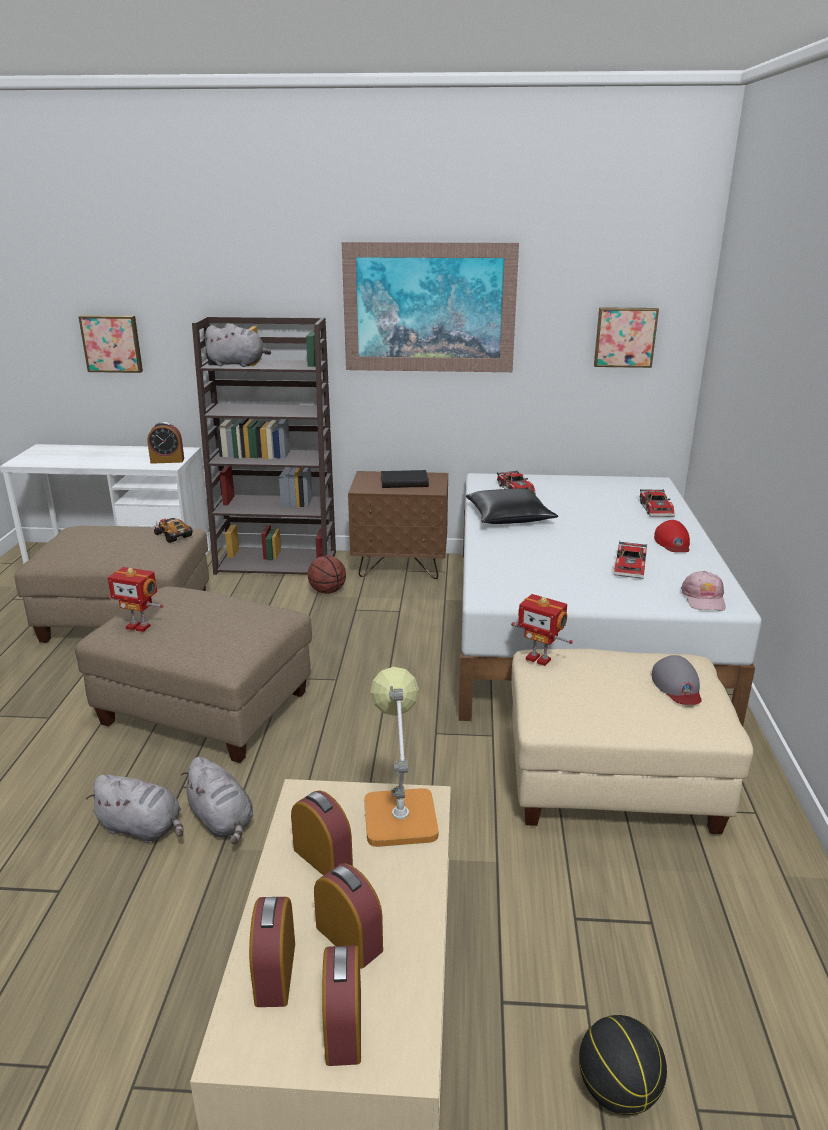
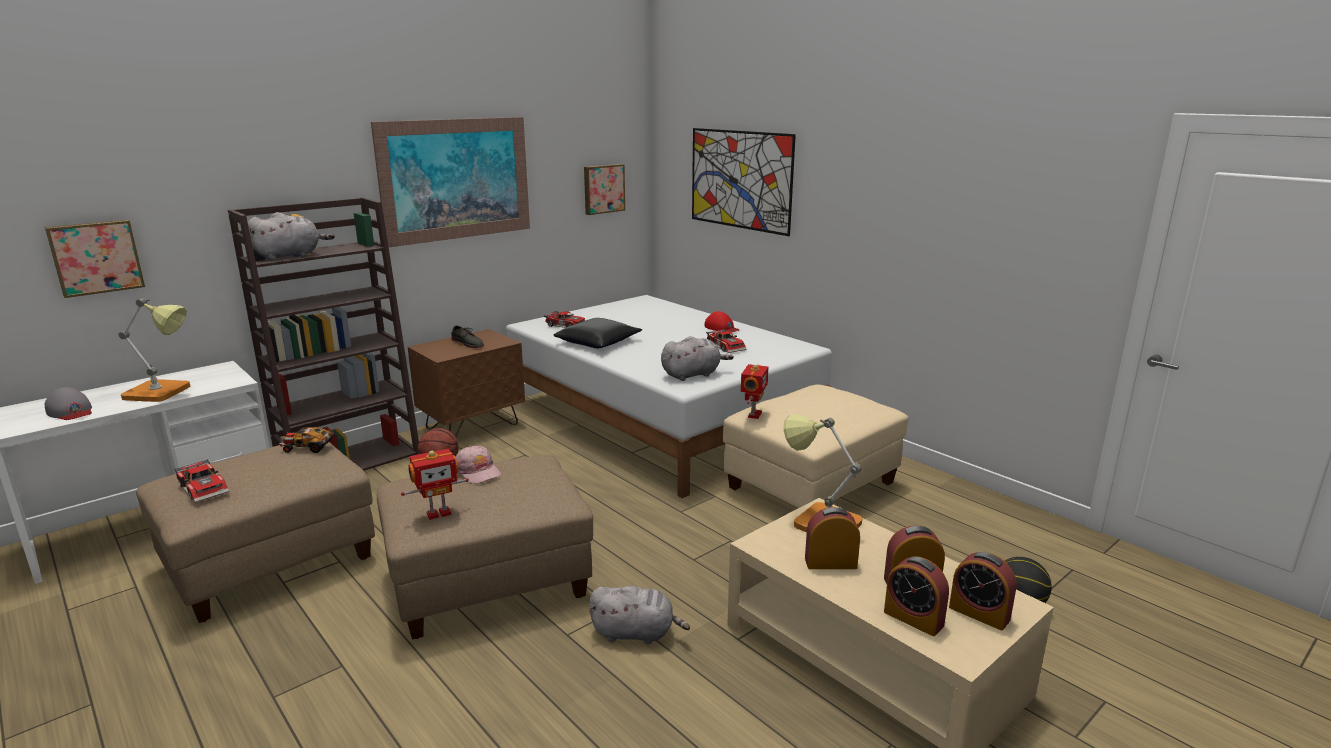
camera: 45 degrees left, 5 degrees down
grey plush toy [86,775,183,843] -> grey plush toy moved to [661,336,734,381]
alarm clock [147,422,184,464] -> none
black book [381,470,429,488] -> grey shoe [451,325,484,348]
toy robot [511,594,573,666] -> toy robot turned 60 degrees counterclockwise [741,364,768,419]
toy car [640,489,675,517] -> toy car moved to [174,459,229,503]
grey cap [652,655,702,705] -> grey cap moved to [45,387,92,420]
pink cap [681,571,726,611] -> pink cap moved to [456,446,501,484]
none -> table lamp [118,298,190,402]
none -> picture [692,128,796,236]

